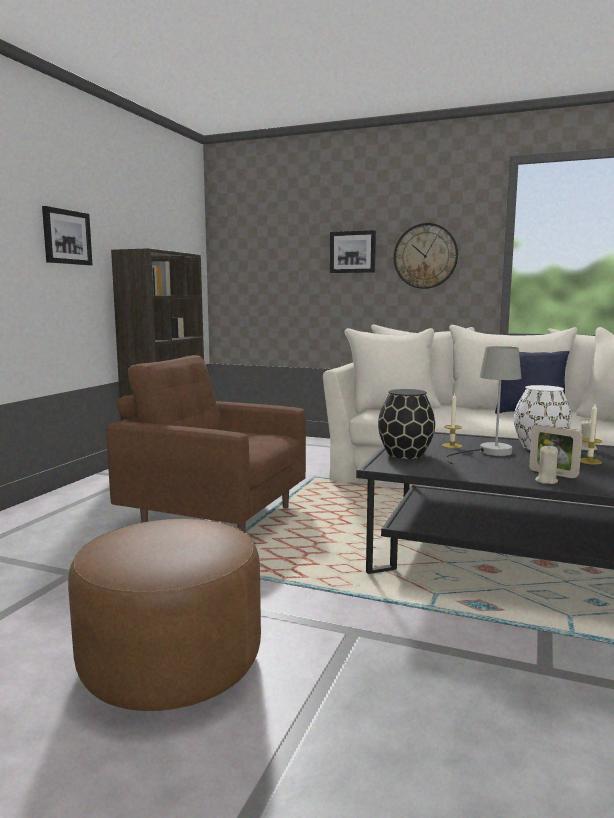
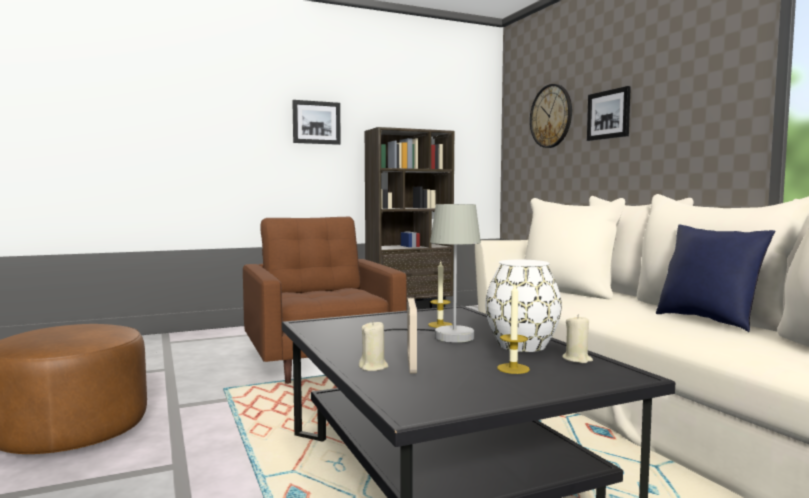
camera: 45 degrees right, 5 degrees down
black vase [378,389,435,459] -> none
wall clock [394,223,458,289] -> wall clock moved to [530,84,572,148]

